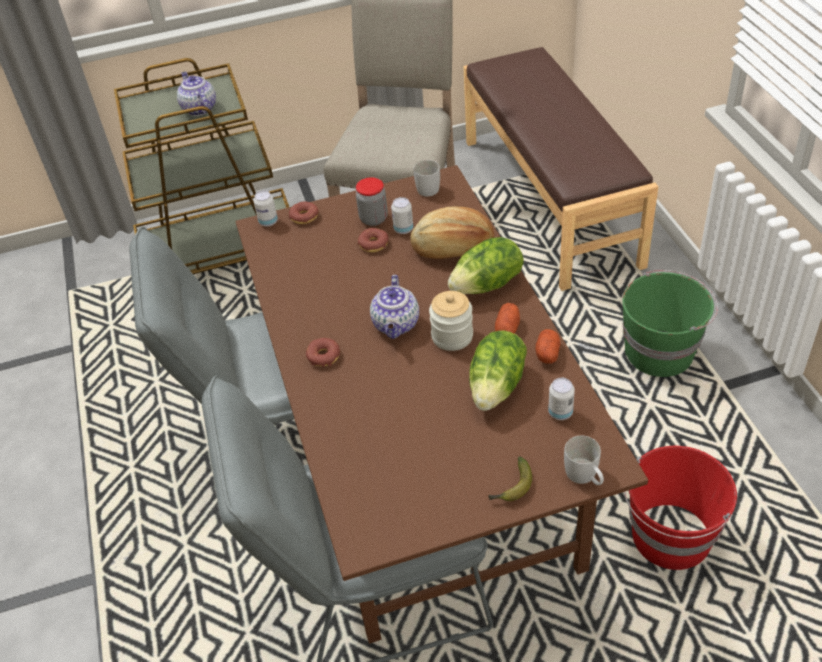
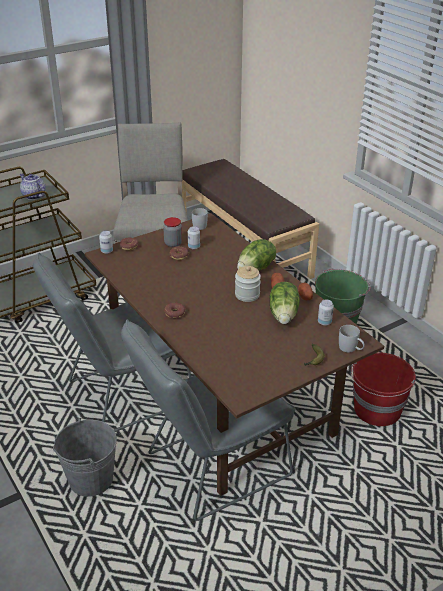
camera: 20 degrees left, 10 degrees down
teapot [370,275,419,339] -> none
bread [410,207,494,259] -> none
none -> grey bucket [53,418,117,497]

